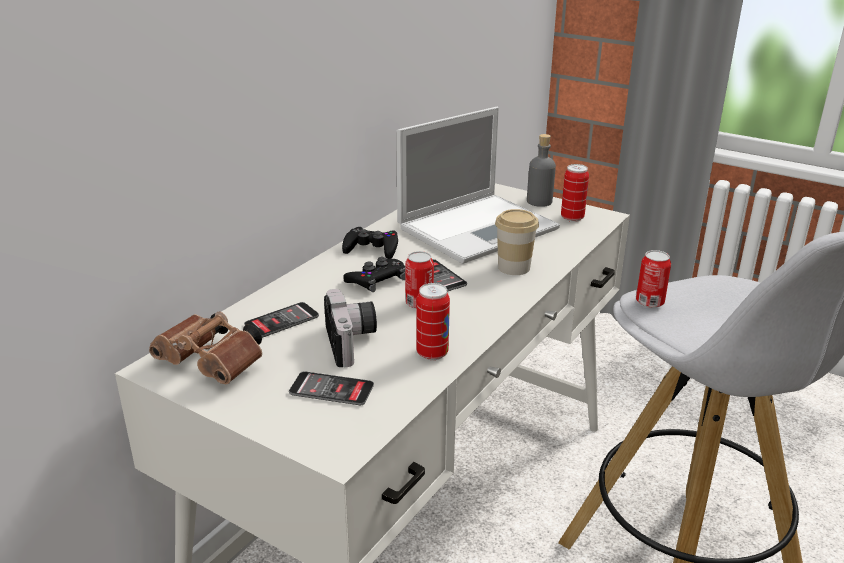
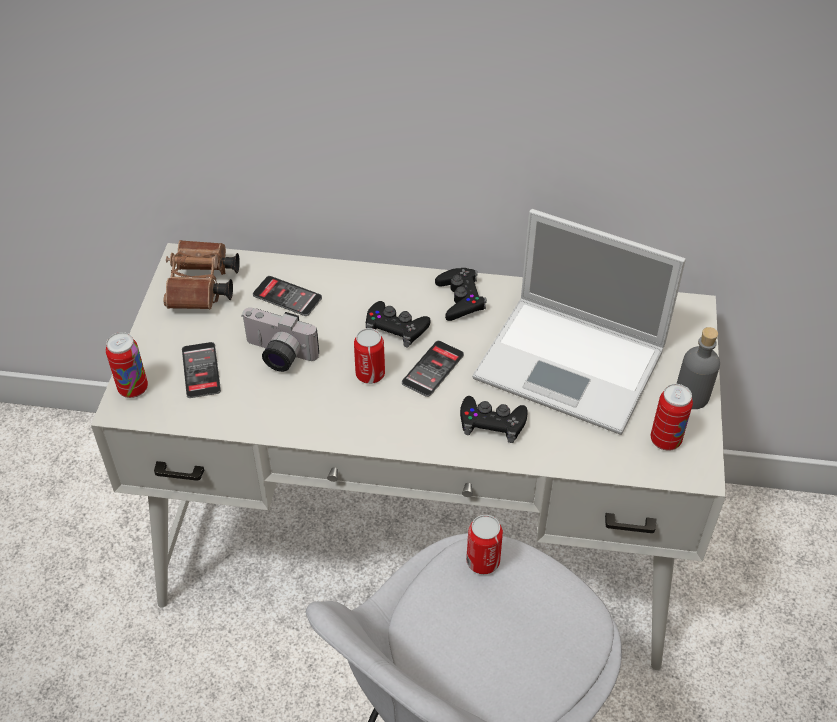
camera: 65 degrees right, 20 degrees up
camera [324,289,377,367] -> camera turned 60 degrees clockwise [242,308,319,372]
can [416,283,450,360] -> can moved to [106,332,148,398]
cup [495,209,539,275] -> black game controller [460,396,528,443]

